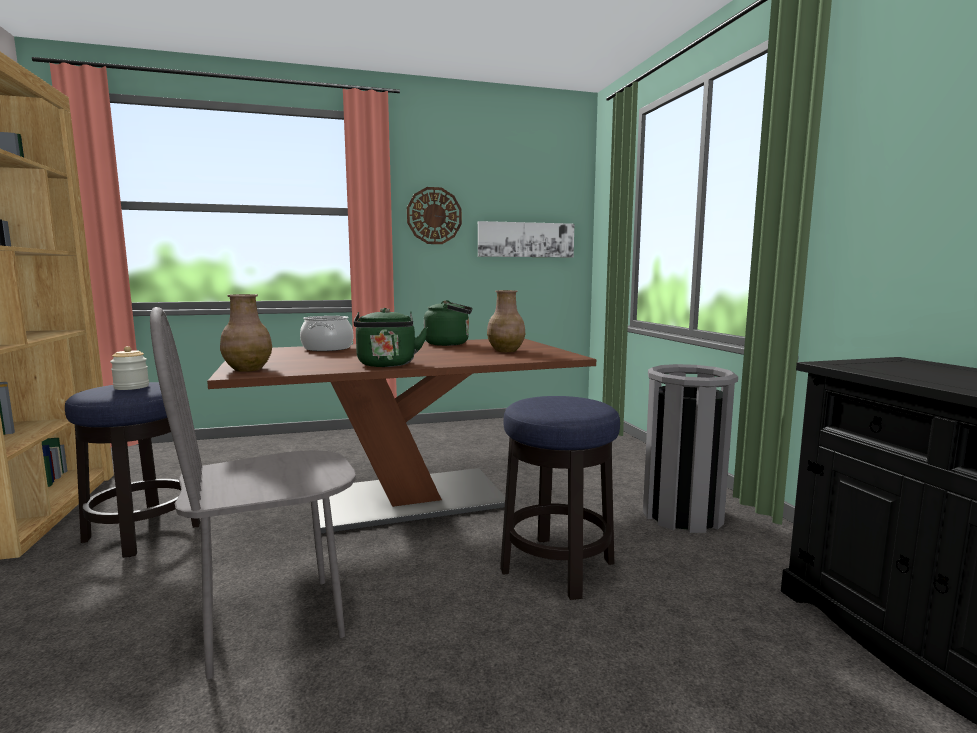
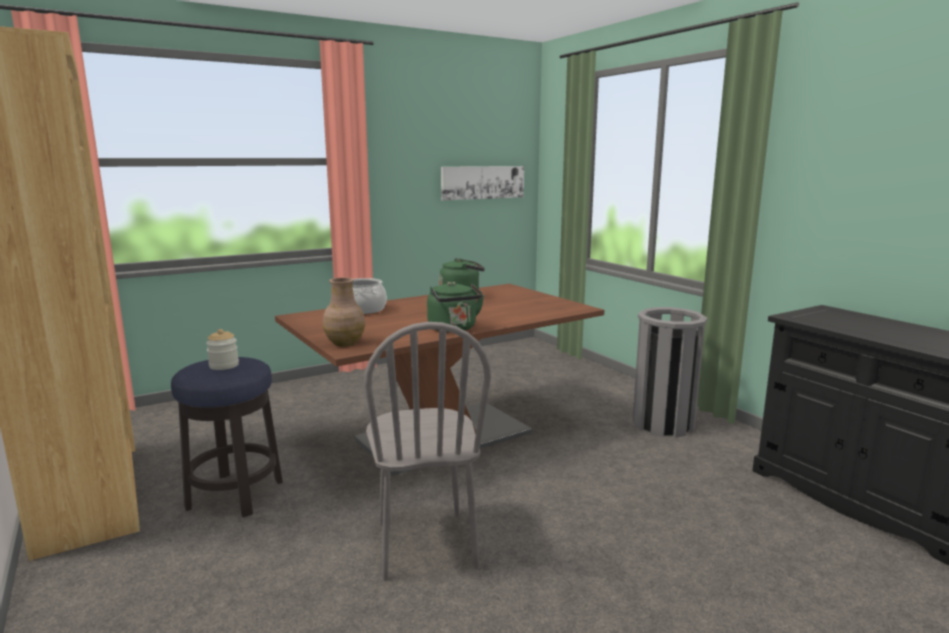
camera: 15 degrees left, 5 degrees up
grey chair [150,307,356,679] -> grey chair turned 60 degrees counterclockwise [364,322,491,581]
wall clock [407,187,462,244] -> none
brown vase [487,290,525,352] -> none
stool [500,396,620,600] -> none

